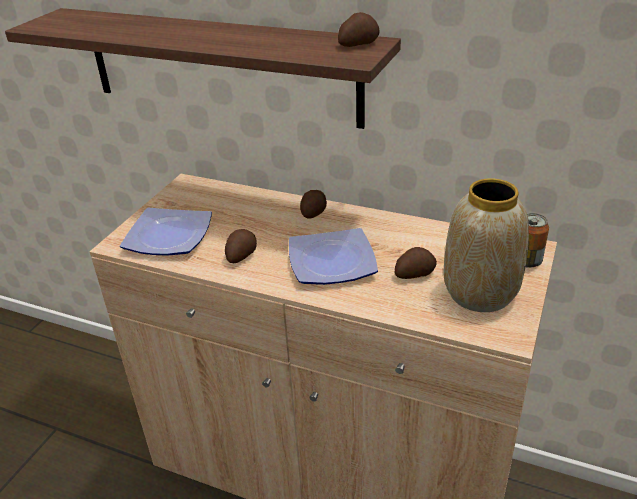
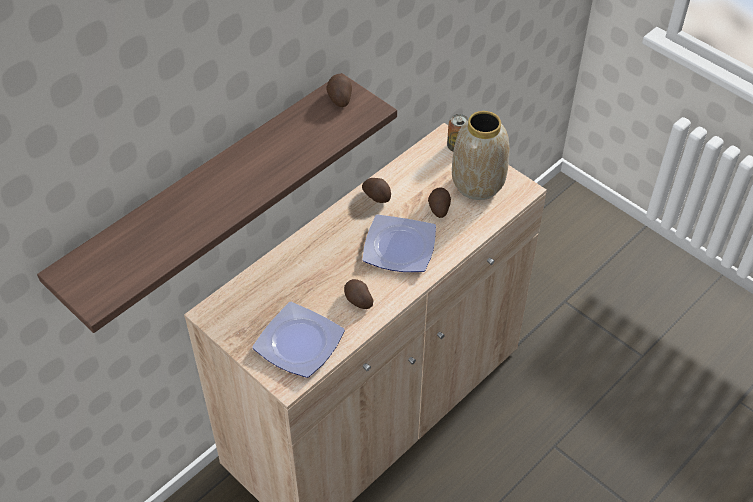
camera: 70 degrees left, 15 degrees up
potato [300,190,327,218] -> potato moved to [362,178,391,203]

